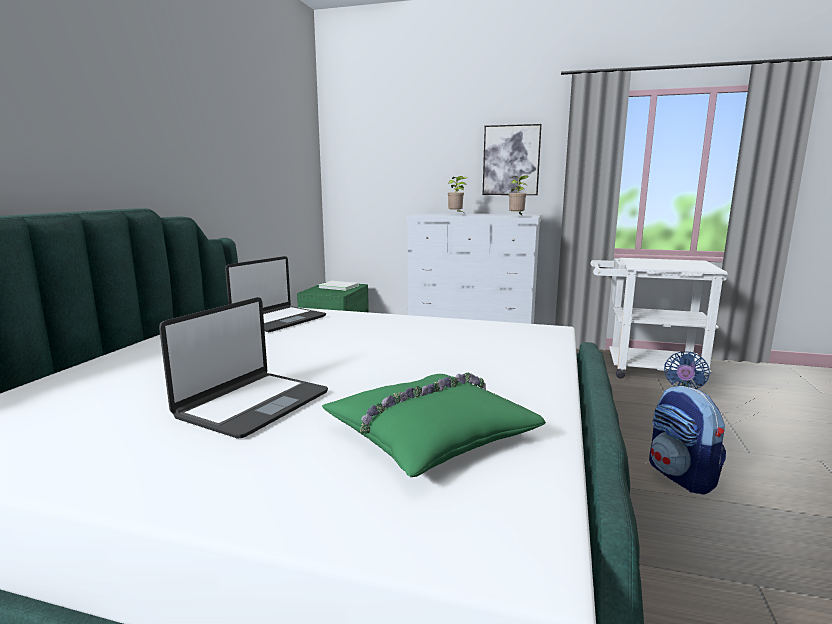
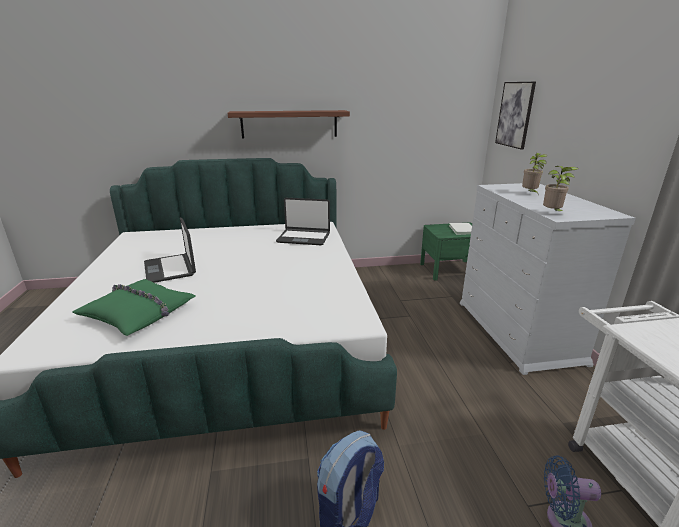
camera: 65 degrees right, 10 degrees up
laptop [159,297,328,438] -> laptop turned 60 degrees clockwise [144,218,196,283]
picture [483,124,542,195] -> picture moved to [495,82,536,150]
none -> shelf [228,110,350,139]

